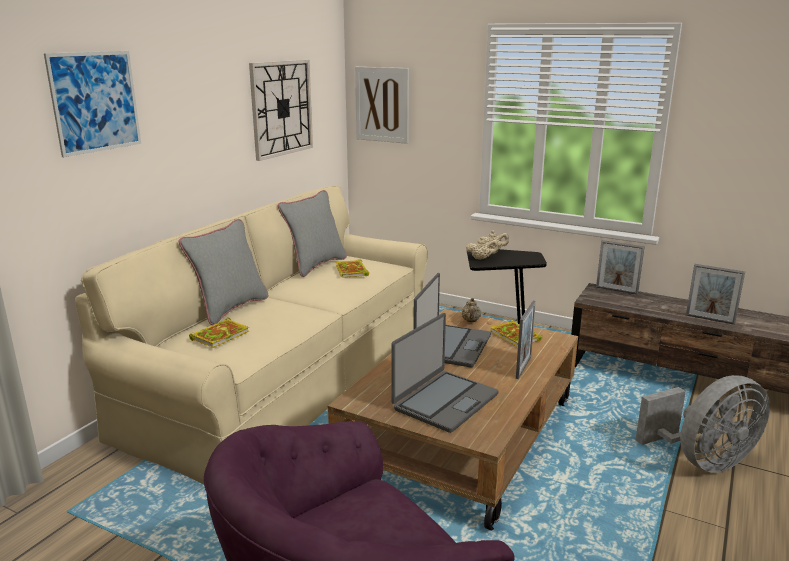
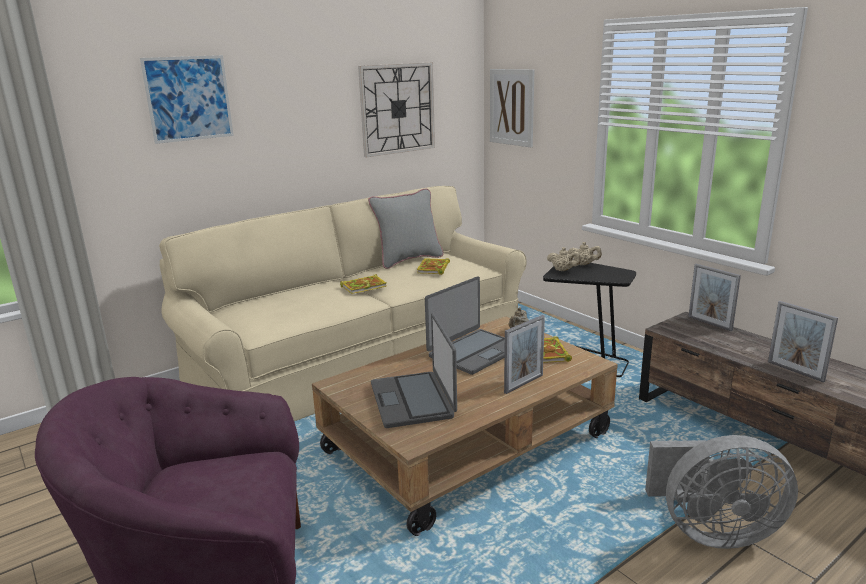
camera: 25 degrees right, 0 degrees up
grey pillow [179,219,268,325] -> none
book [189,318,249,348] -> book moved to [340,274,386,294]
laptop [391,313,498,433] -> laptop turned 105 degrees clockwise [371,313,457,428]

